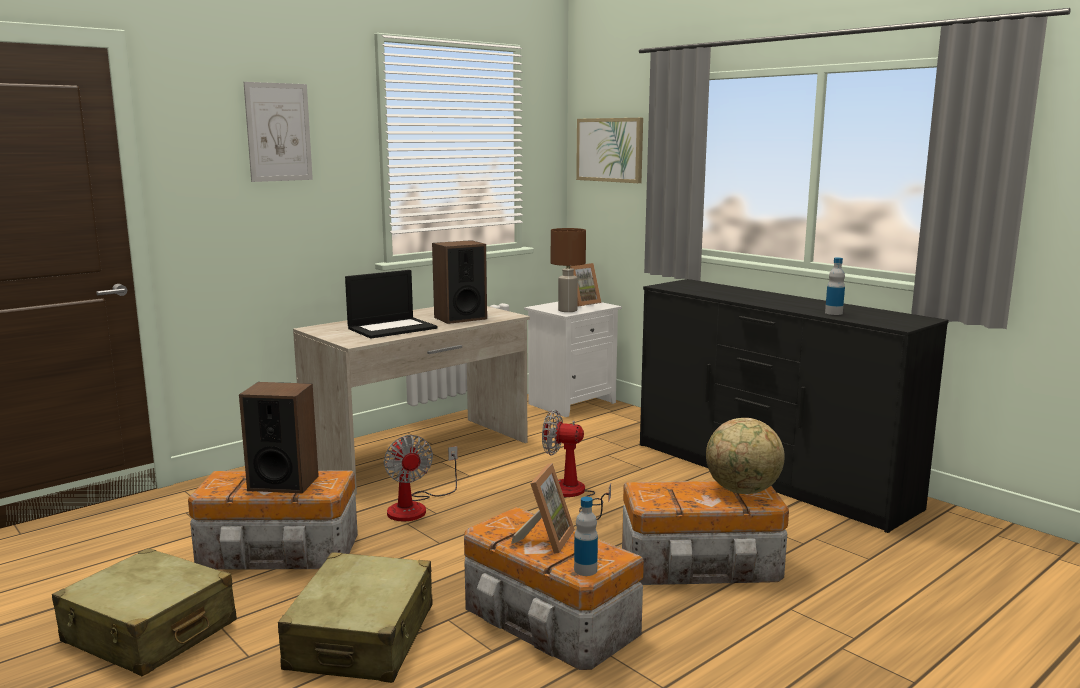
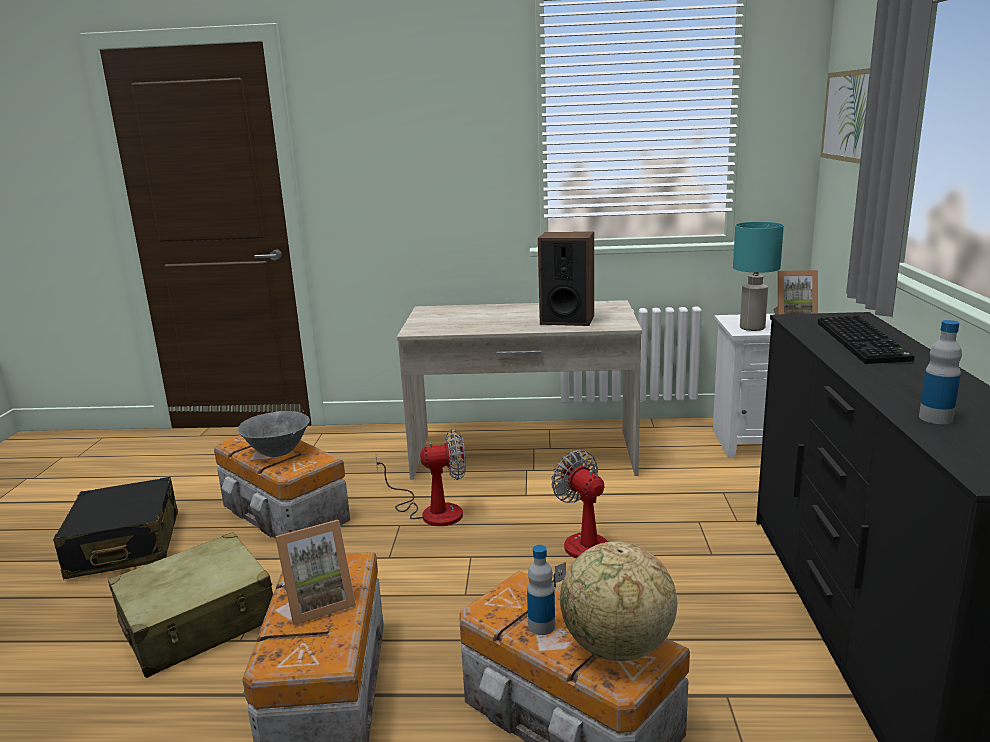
camera: 45 degrees right, 5 degrees up
beige suitcase [52,548,237,677] -> black suitcase [53,477,178,579]
speaker [239,382,319,493] -> grey bowl [237,411,310,457]
picture [244,82,313,182] -> none
laptop [345,270,437,339] -> none
fan [384,435,458,521] -> fan turned 120 degrees counterclockwise [376,429,466,526]
brown table lamp [551,228,586,312] -> turquoise table lamp [733,222,784,331]
bottle [574,497,598,576] -> bottle moved to [527,545,555,635]
none -> keyboard [818,315,914,364]

